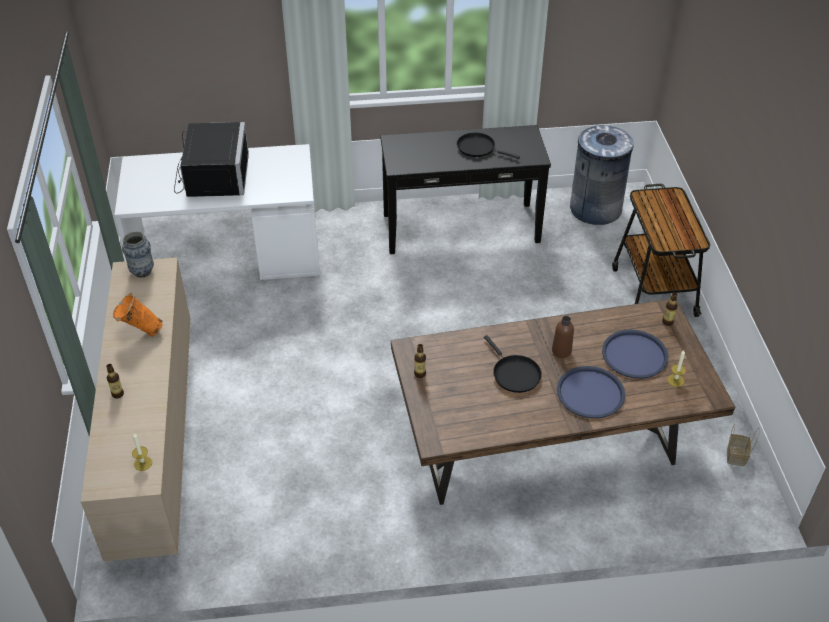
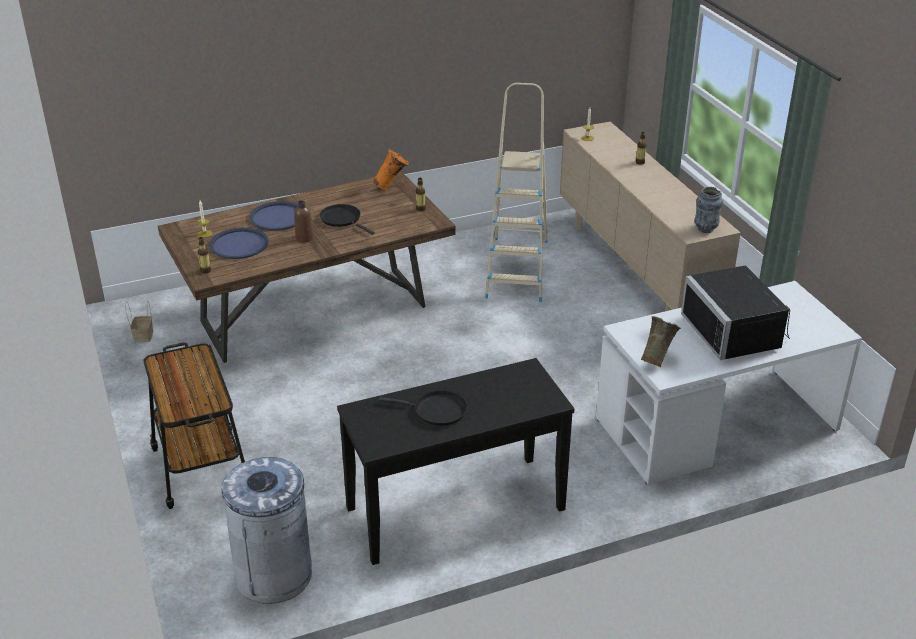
camera: 165 degrees right, 10 degrees down
orange vase [113,293,163,337] -> orange vase moved to [373,149,409,191]
none -> beige step ladder [485,83,548,302]
none -> beige vase [641,316,681,367]

